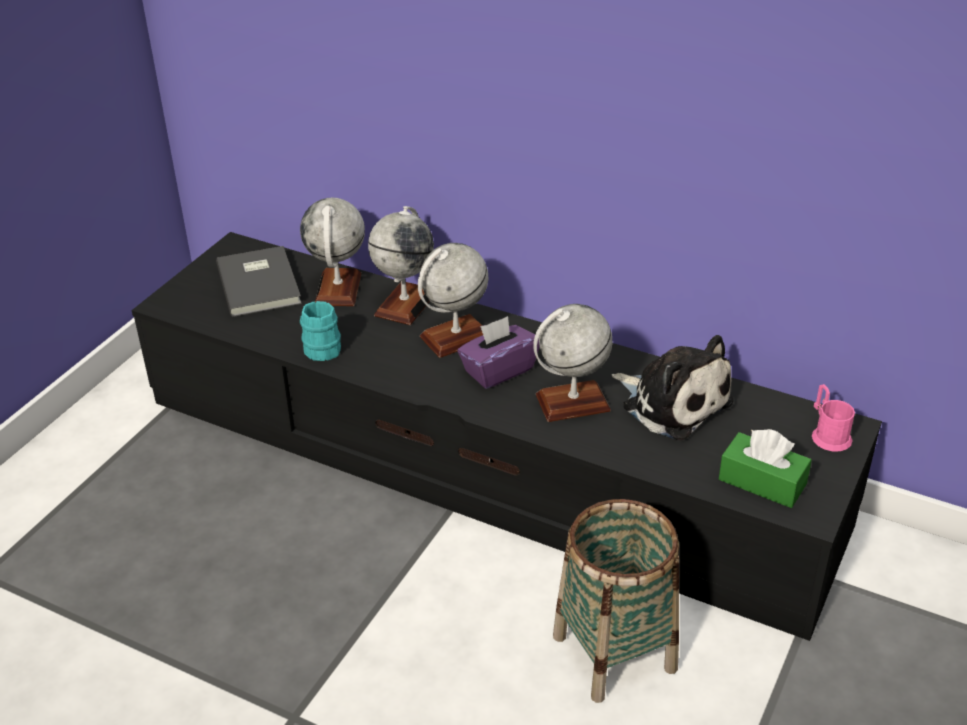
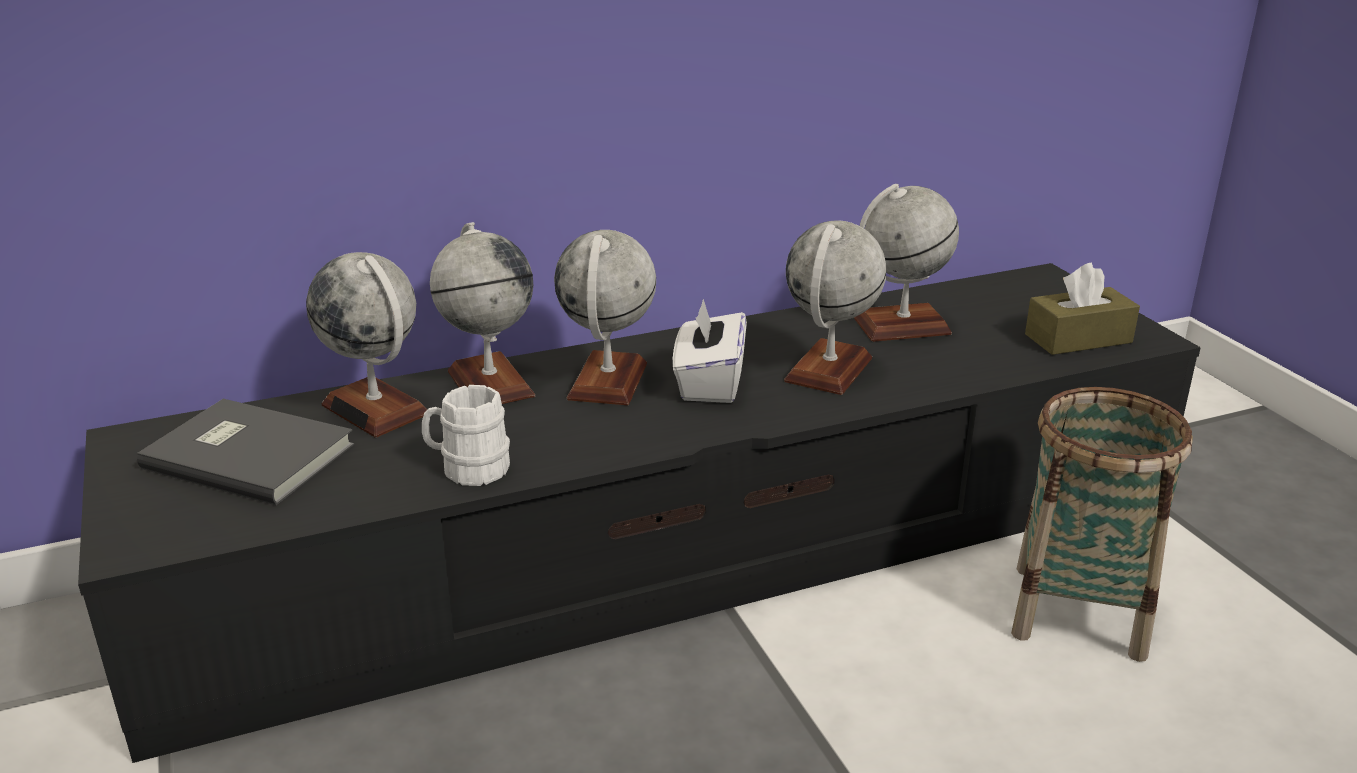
camera: 50 degrees left, 10 degrees down
turquoise mug [300,301,341,361] -> white mug [422,385,510,486]
purple tissue box [457,316,540,389] -> white tissue box [673,299,747,403]
plush toy [612,335,734,441] -> globe [854,184,959,342]
green tissue box [719,429,812,508] -> brown tissue box [1025,263,1140,355]
pink mug [812,384,855,451] -> none

